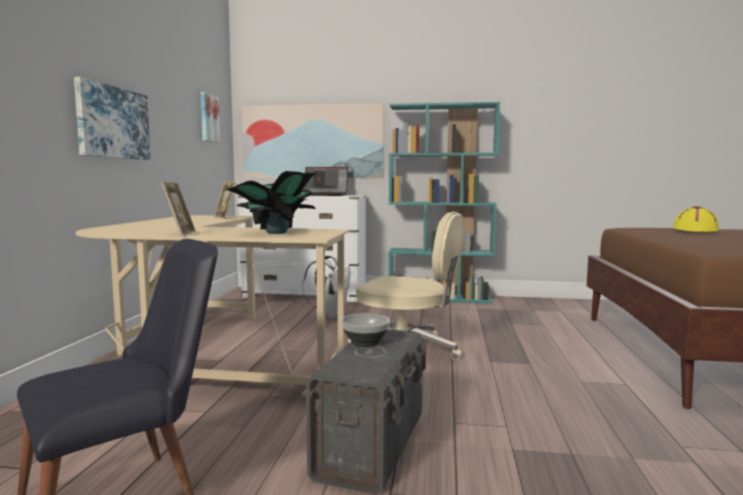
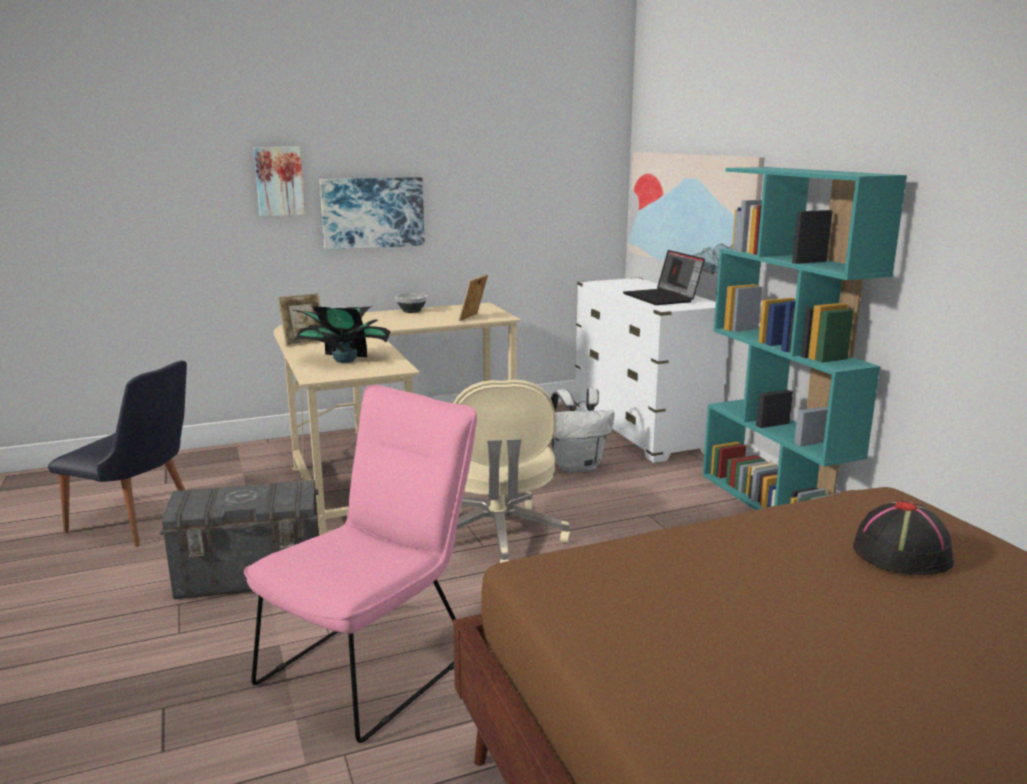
camera: 60 degrees right, 10 degrees up
picture [200,92,220,143] -> picture moved to [253,147,305,217]
bowl [341,313,390,347] -> bowl moved to [395,293,427,313]
yellow hat [673,206,719,232] -> black hat [853,501,954,575]
none -> pink chair [244,385,477,743]

